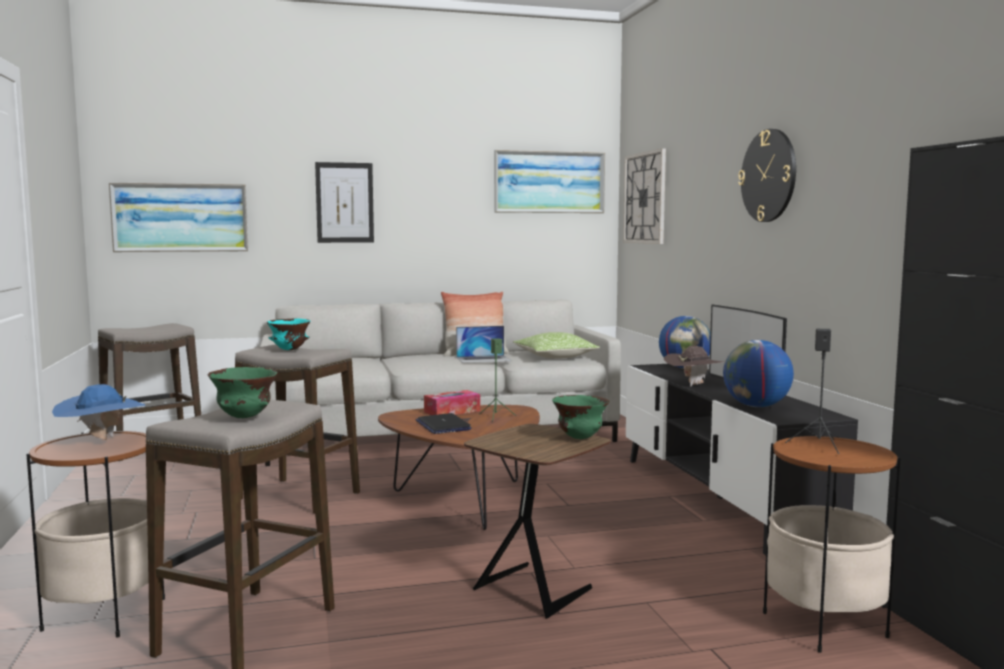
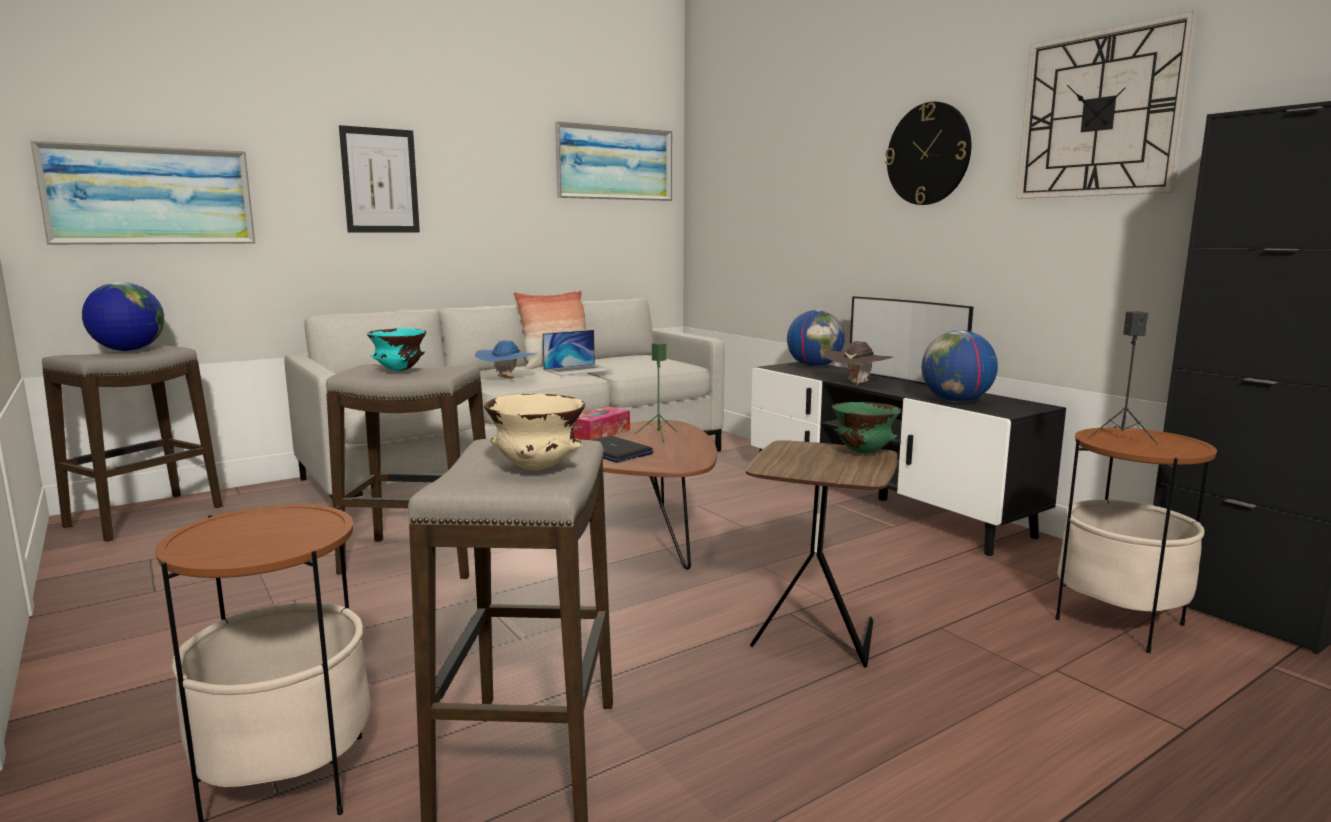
camera: 20 degrees left, 5 degrees up
blue hat [52,384,146,440] -> blue hat moved to [475,340,538,379]
green bowl [208,367,278,418] -> beige bowl [484,394,586,470]
pillow [513,332,600,359] -> none
wall clock [623,148,666,244] -> wall clock moved to [1016,11,1198,199]
none -> globe [82,282,164,351]

